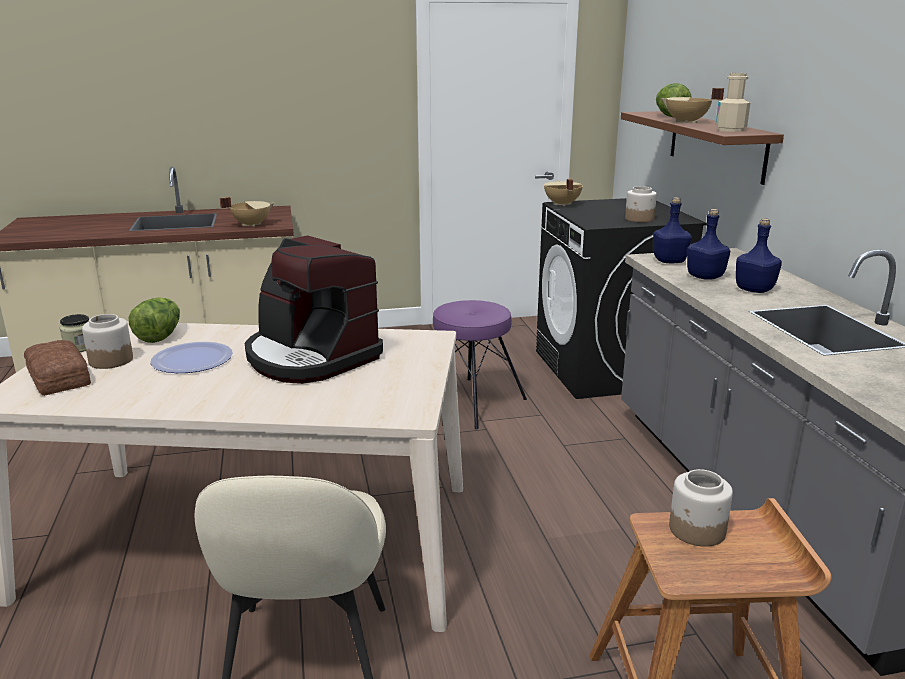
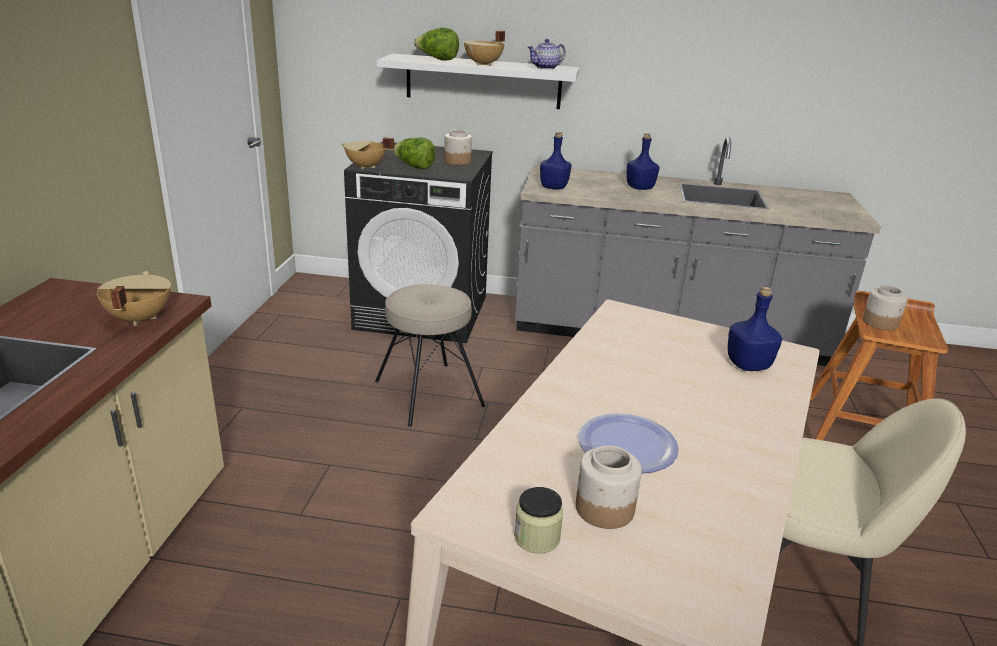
camera: 70 degrees left, 5 degrees up
bread [24,340,91,396] -> none
lettuce [129,297,180,343] -> lettuce moved to [393,137,436,169]
coffee machine [245,235,383,384] -> none
purple stool [433,300,527,429] -> beige stool [375,284,485,427]
brown shelf [621,111,784,185] -> white shelf [377,54,579,109]
blue bottle [687,209,730,280] -> blue bottle moved to [727,287,782,371]
beige bottle [716,73,750,132] -> teapot [528,39,566,69]

